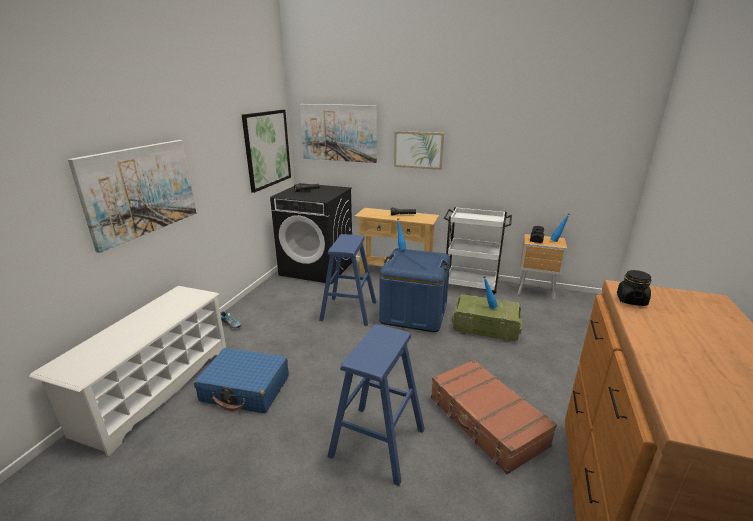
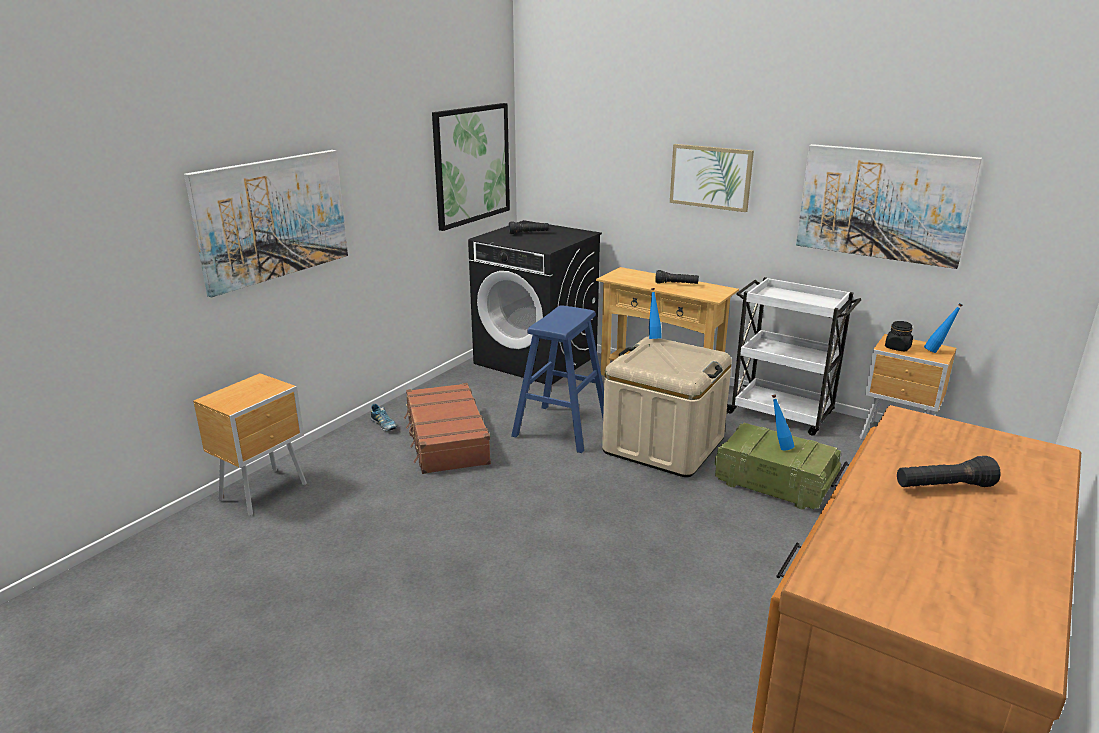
camera: 15 degrees right, 0 degrees up
white shoe rack [29,286,226,457] -> brown nightstand [193,373,307,516]
blue suitcase [194,348,289,413] -> none
picture [300,104,377,163] -> picture moved to [796,144,982,269]
blue stool [327,324,425,486] -> none
blue storage box [379,248,450,332] -> beige storage box [602,336,732,477]
brown suitcase [431,359,557,474] -> brown suitcase moved to [404,383,491,474]
black jar [617,270,651,306] -> none
none -> black flashlight [897,456,1001,487]

